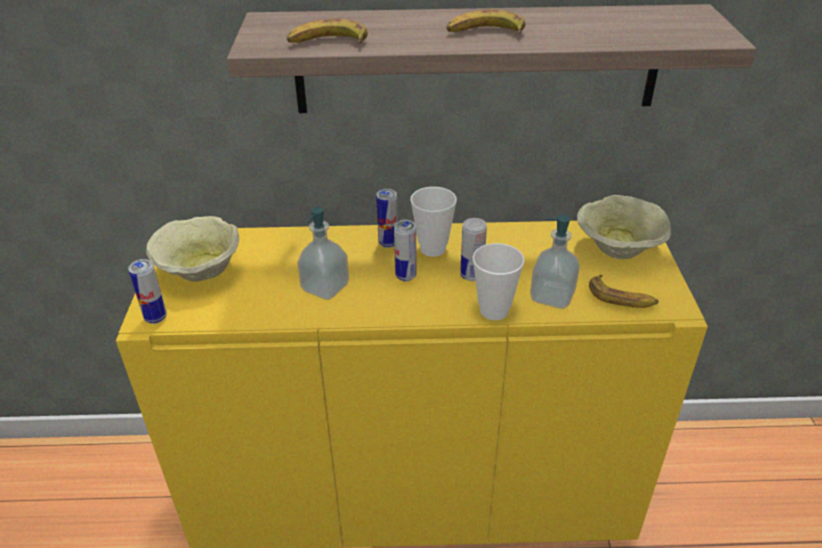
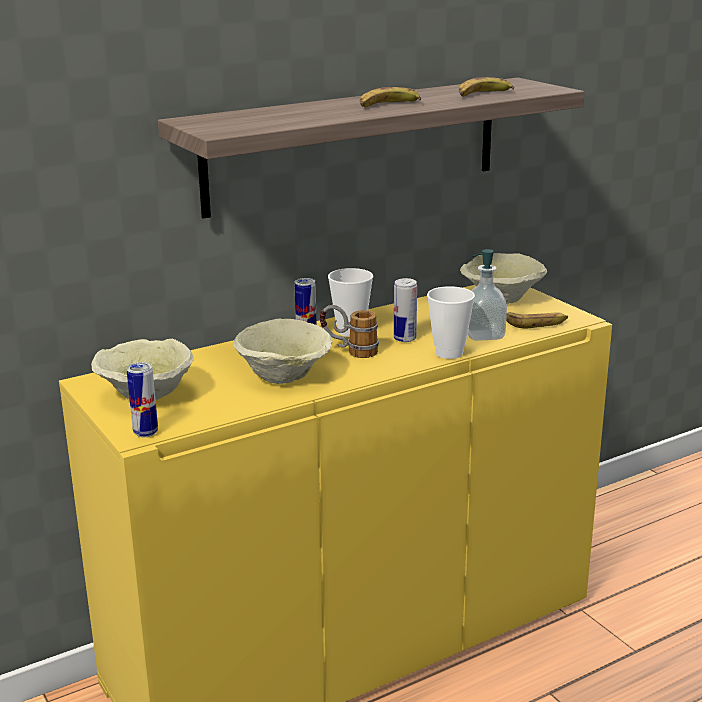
camera: 30 degrees left, 15 degrees down
banana [286,19,368,43] -> banana moved to [459,77,514,97]
soap dispenser [297,207,349,300] -> beige bowl [233,319,333,384]
can [394,220,417,281] -> mug [320,305,379,358]

